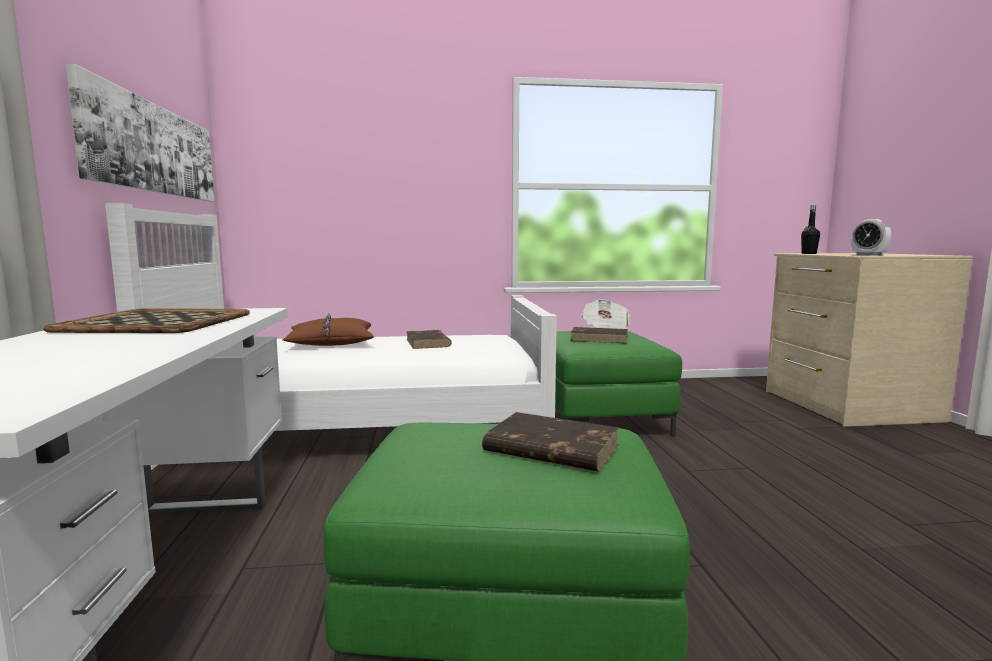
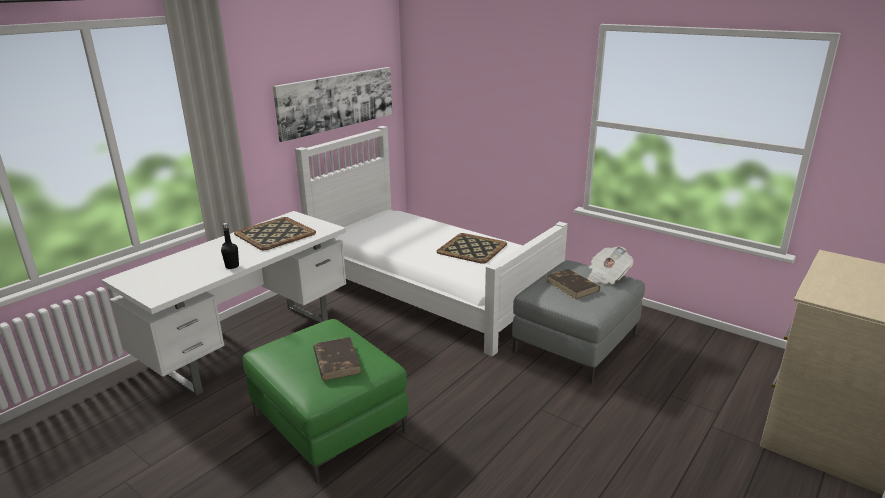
camera: 45 degrees right, 15 degrees up
brown pillow [282,313,374,346] -> none
brown book [406,330,452,349] -> tray [437,233,507,264]
green ottoman [555,331,682,437] -> grey ottoman [512,260,645,384]
black bottle [801,205,820,254] -> black bottle moved to [221,223,239,269]
alarm clock [851,219,891,256] -> none

